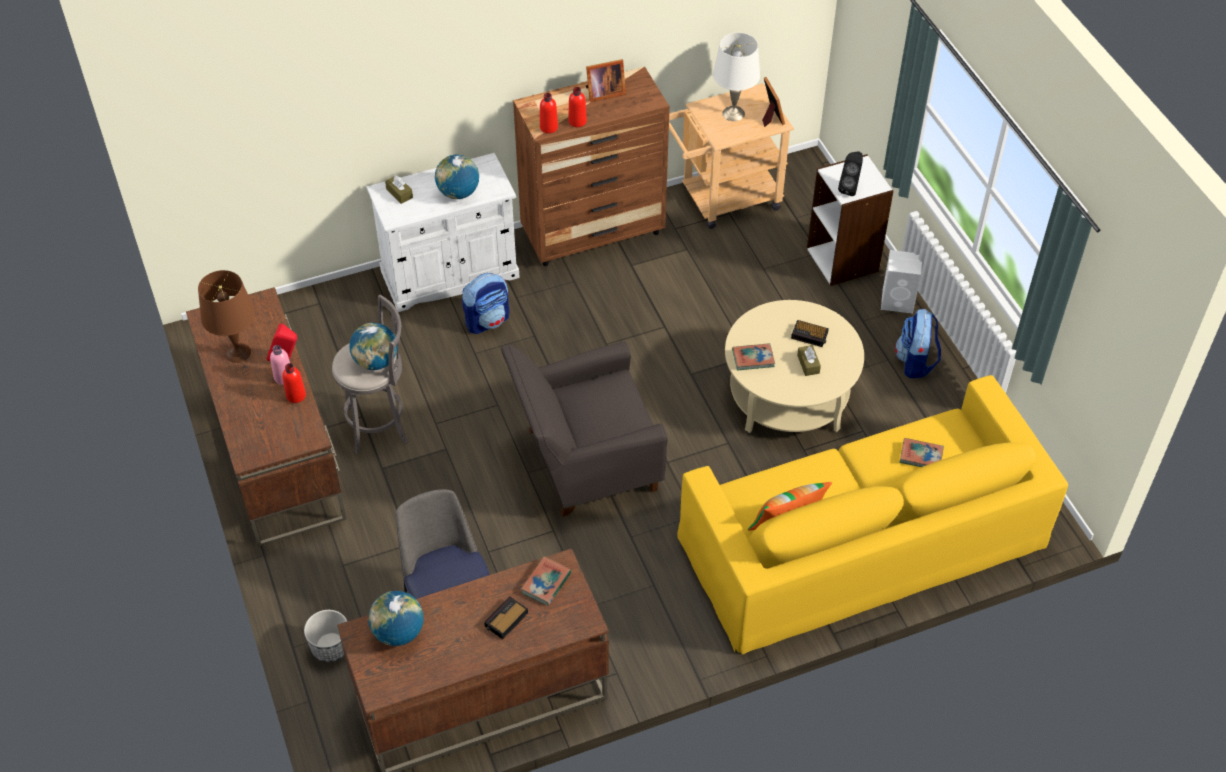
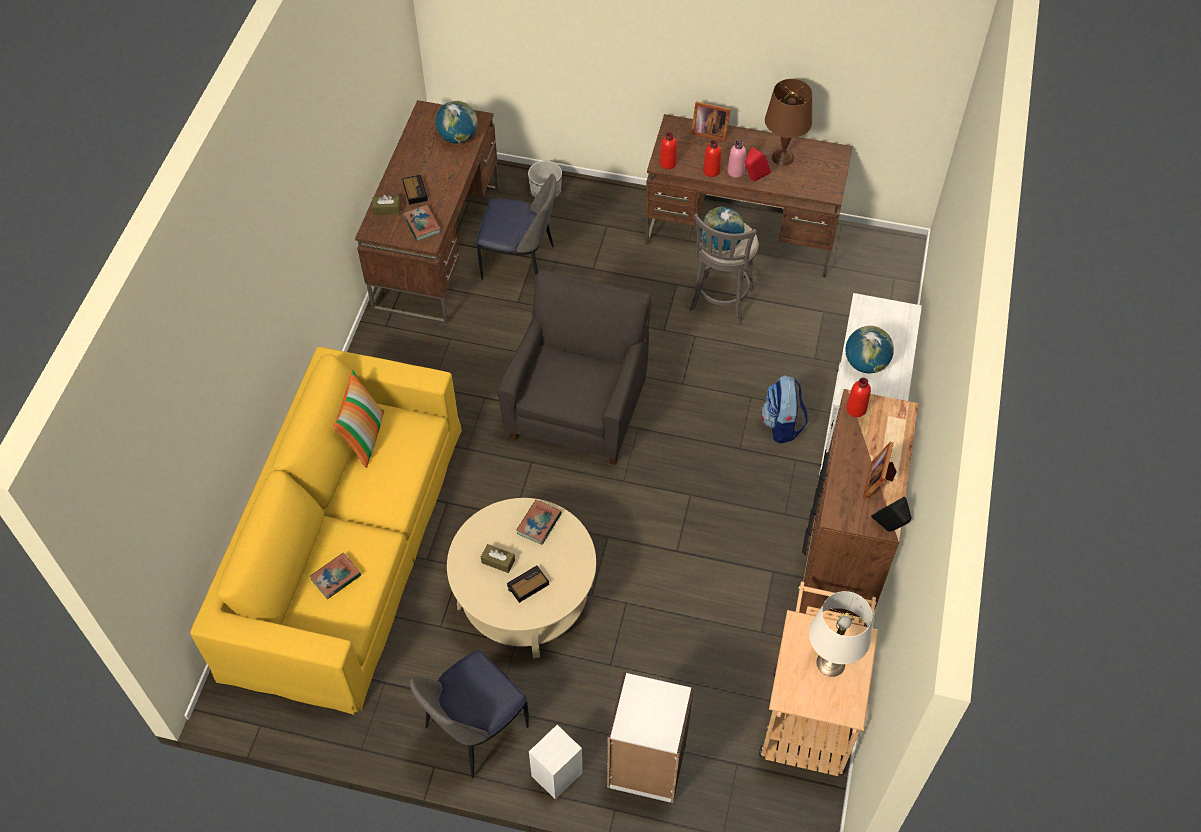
camera: 125 degrees right, 5 degrees up
brown tissue box [385,175,413,204] -> brown tissue box moved to [372,195,400,215]
red bottle [568,87,587,127] -> red bottle moved to [659,132,677,169]
picture frame [762,77,785,127] -> picture frame moved to [691,101,730,141]
black speaker [838,151,863,196] -> black speaker moved to [871,497,912,532]
backpack [895,309,941,378] -> chair [410,650,529,778]

